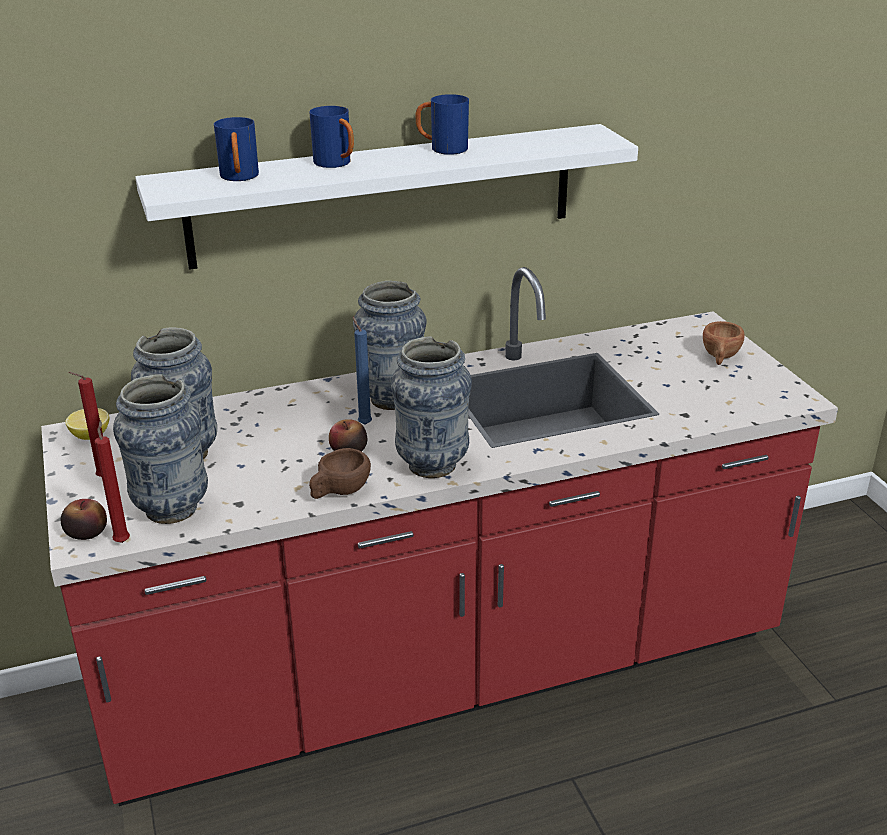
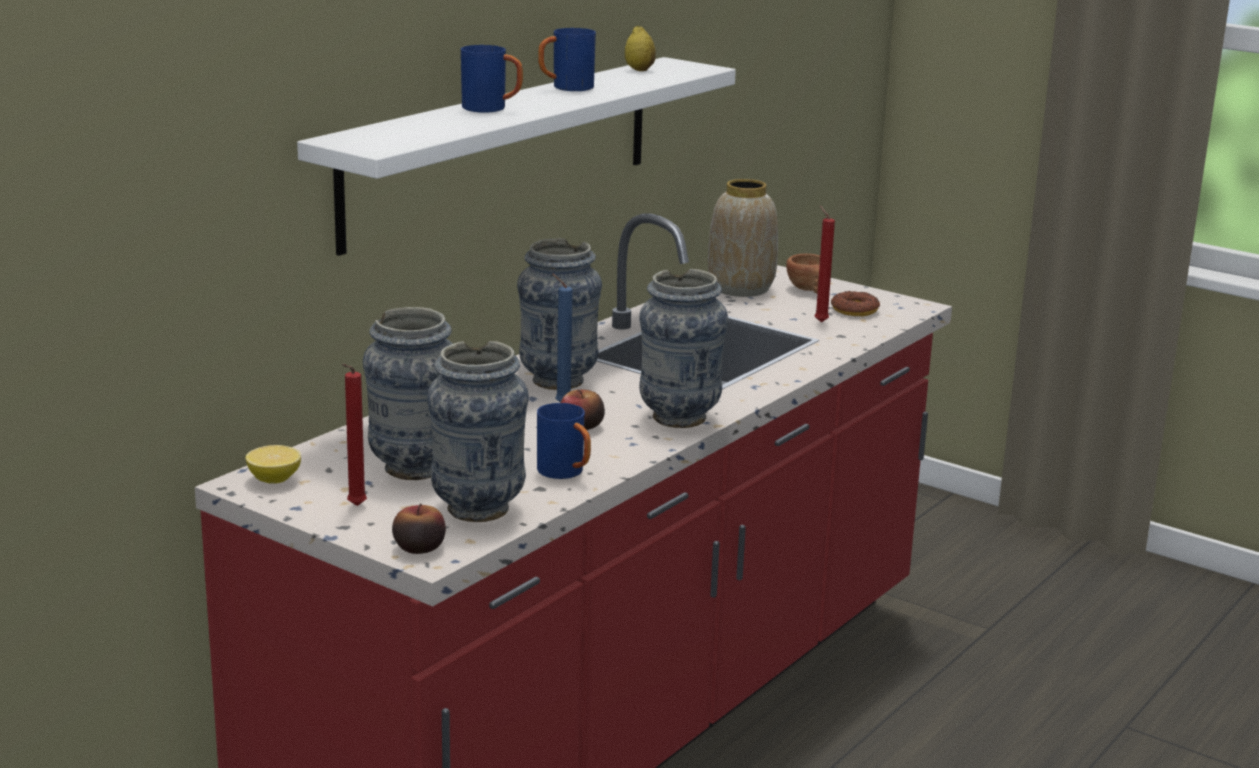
camera: 35 degrees left, 10 degrees down
red candle [95,420,130,543] -> red candle moved to [815,205,835,323]
blue mug [214,117,259,181] -> blue mug moved to [537,403,591,479]
brown cup [309,448,371,499] -> none
none -> lemon [625,25,656,71]
none -> vase [708,179,778,297]
none -> donut [831,291,880,316]

